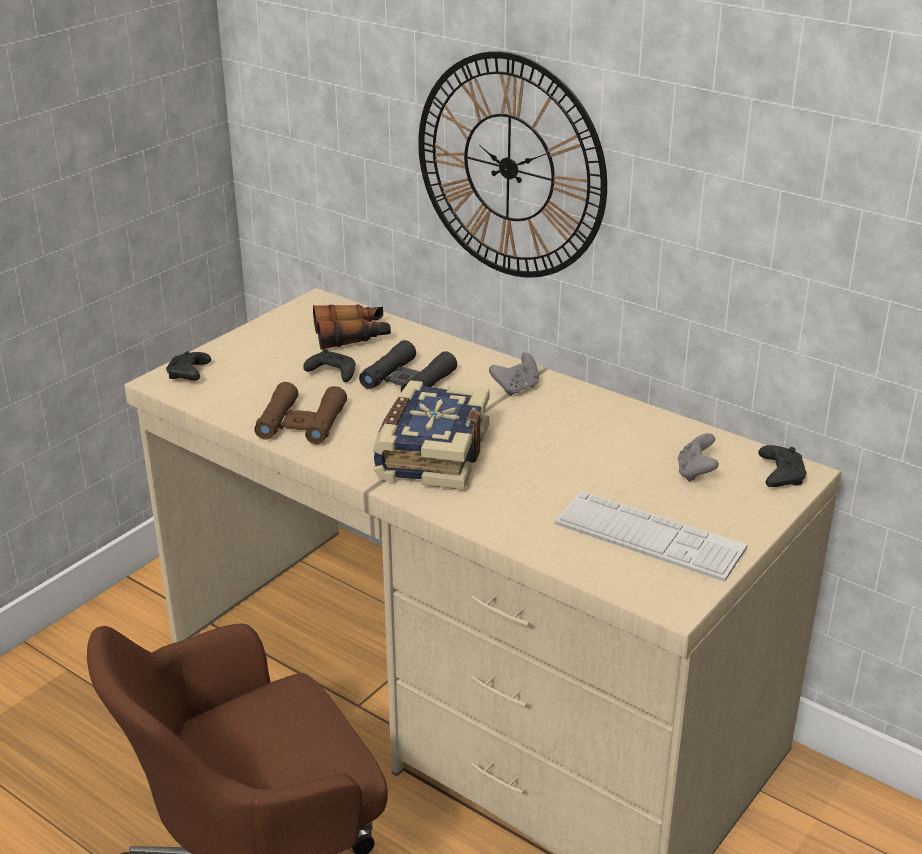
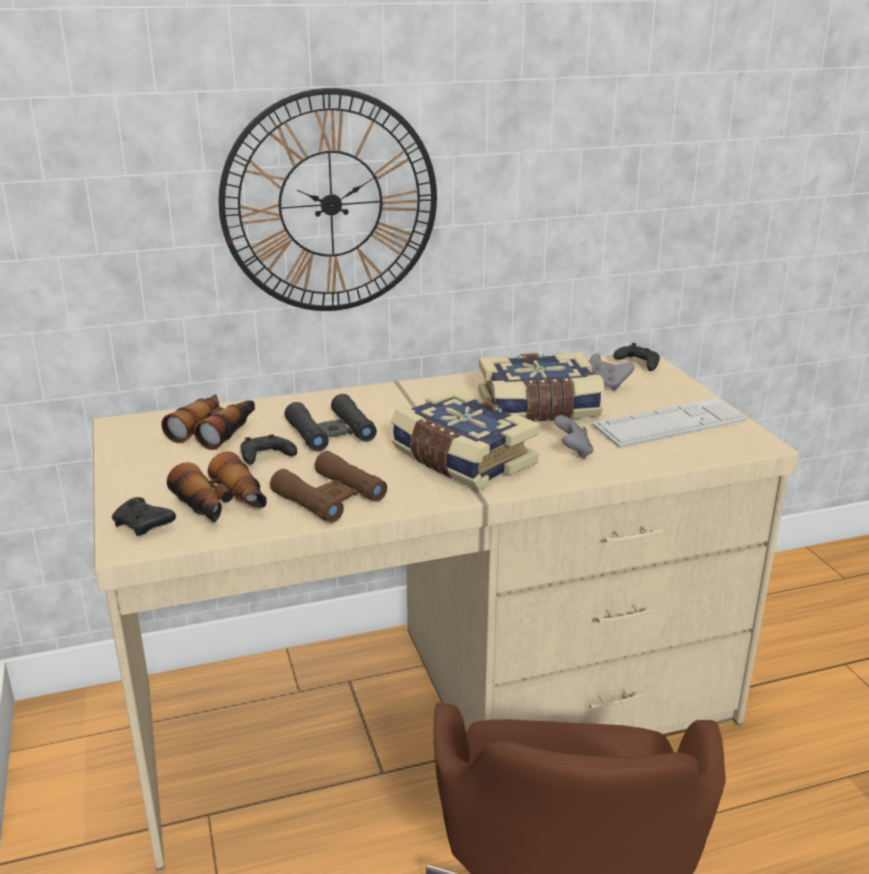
camera: 55 degrees left, 5 degrees down
grey game controller [489,352,539,396] -> grey game controller moved to [554,415,593,459]
none -> binoculars [167,451,267,522]
none -> book [478,352,604,422]

